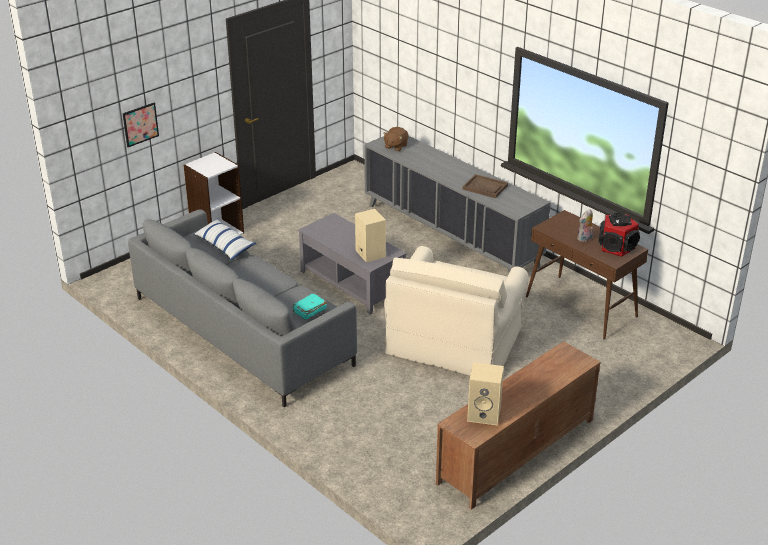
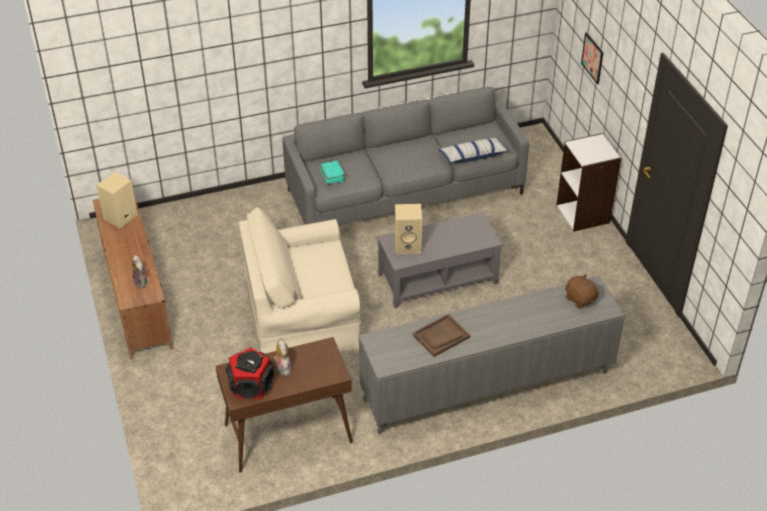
camera: 115 degrees right, 10 degrees up
beige armchair [383,246,529,375] -> beige armchair turned 60 degrees counterclockwise [239,207,361,354]
none -> plush toy [132,255,147,289]

